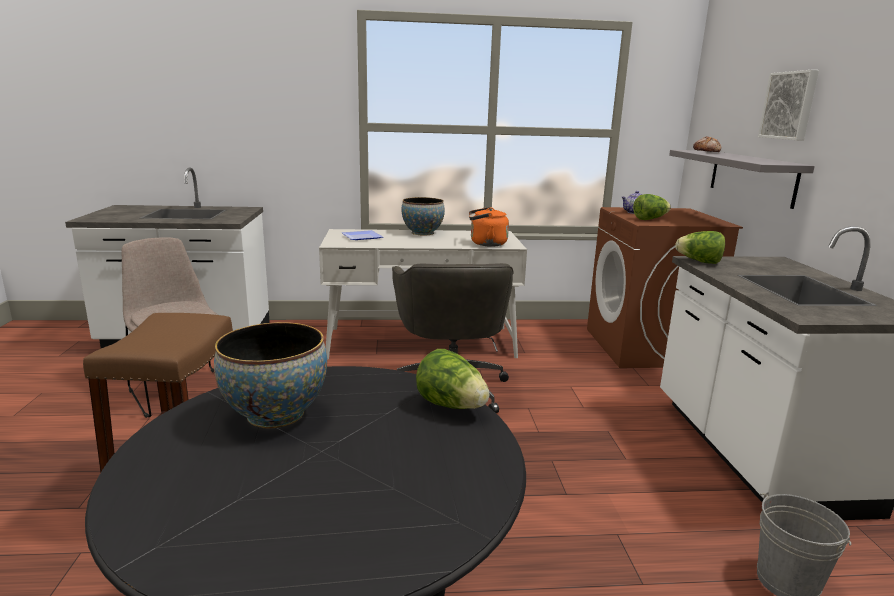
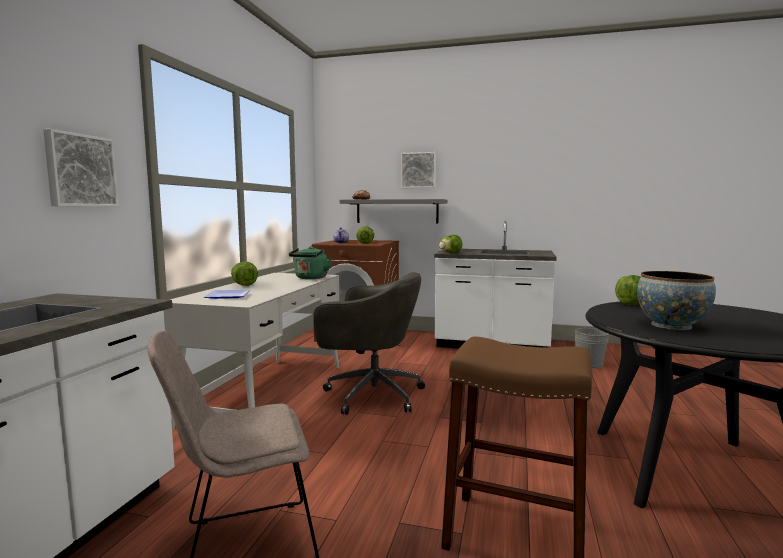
camera: 70 degrees left, 10 degrees down
bowl [401,197,445,236] -> lettuce [231,262,258,286]
orange kettle [469,207,509,247] -> green kettle [289,246,332,279]
none -> picture [43,129,119,207]

